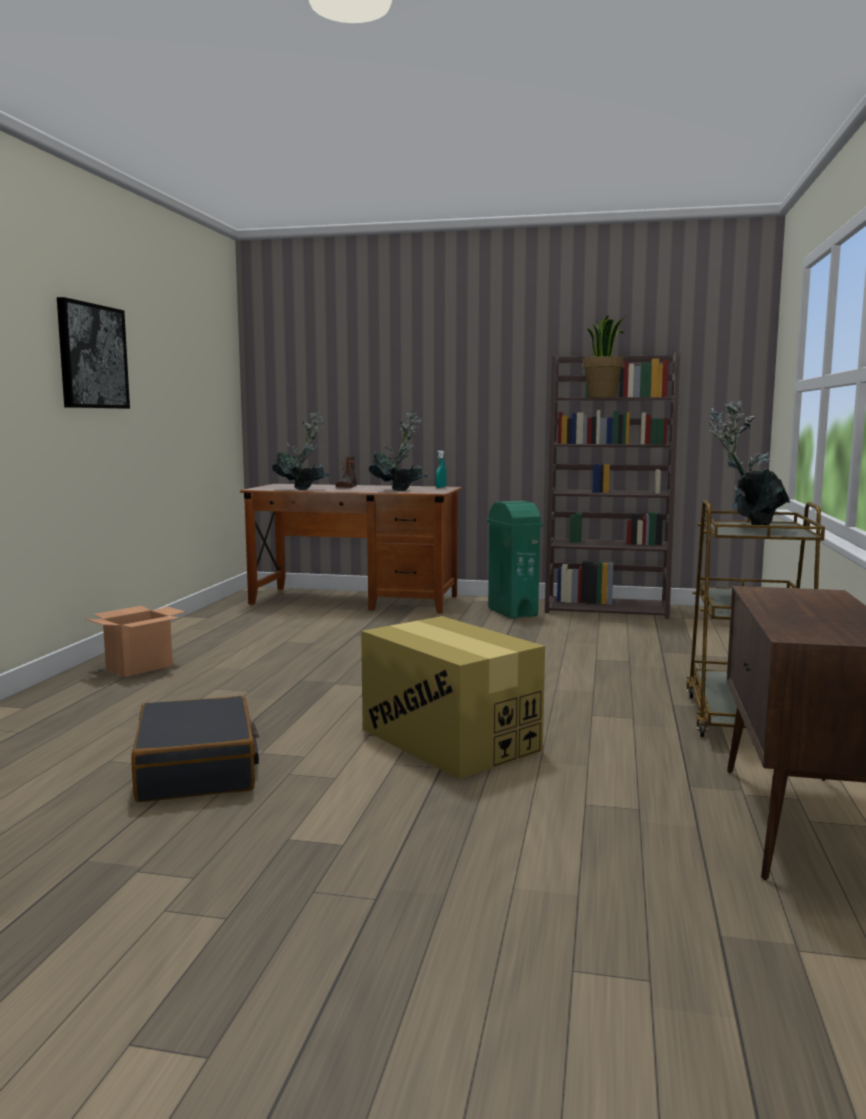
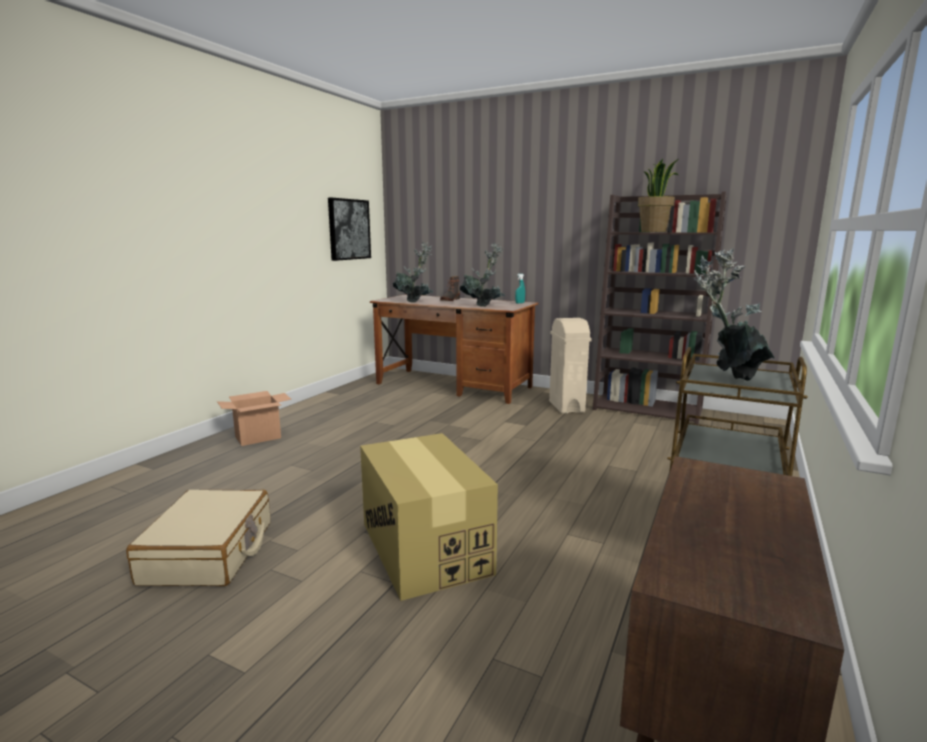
camera: 15 degrees right, 5 degrees up
picture [57,297,130,409] -> picture moved to [328,198,371,261]
black suitcase [132,696,259,802] -> beige suitcase [126,490,271,586]
green trash can [487,501,543,619] -> beige trash can [549,318,592,413]

